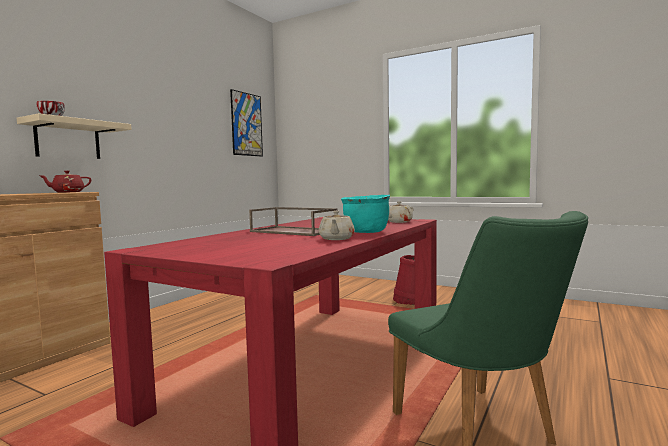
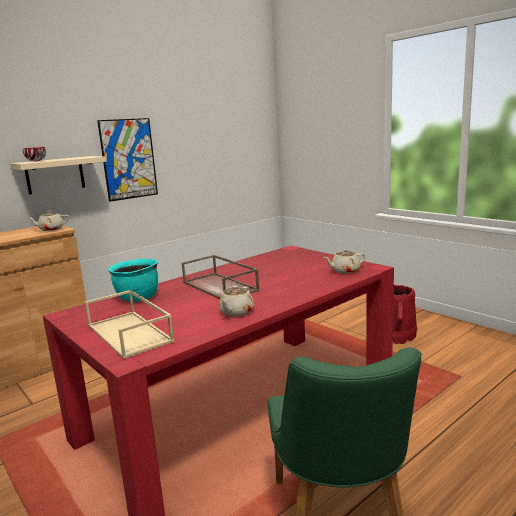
camera: 20 degrees right, 10 degrees up
red teapot [38,171,91,193] -> beige teapot [27,211,69,231]
picture [230,89,263,157] -> picture moved to [97,118,158,202]
turquoise cooking pot [341,195,390,233] -> turquoise cooking pot moved to [108,259,158,302]
none -> beige tray [85,290,174,359]

